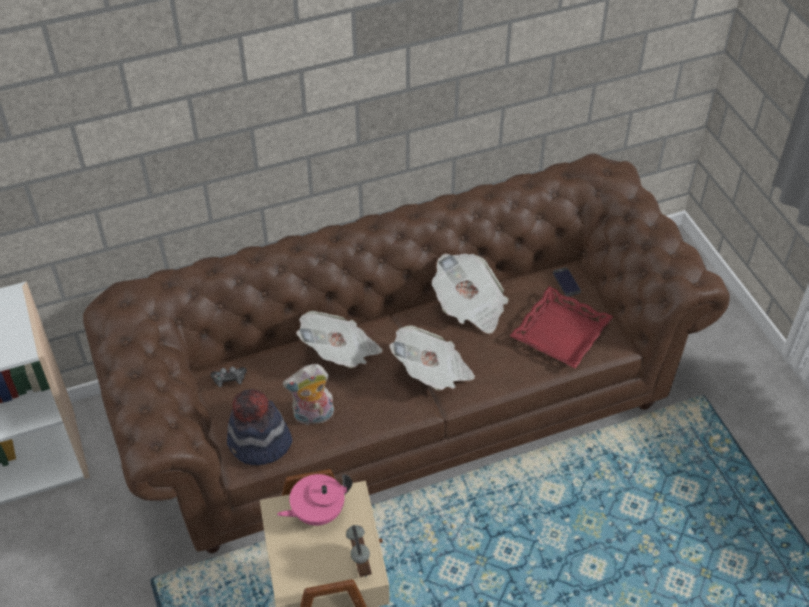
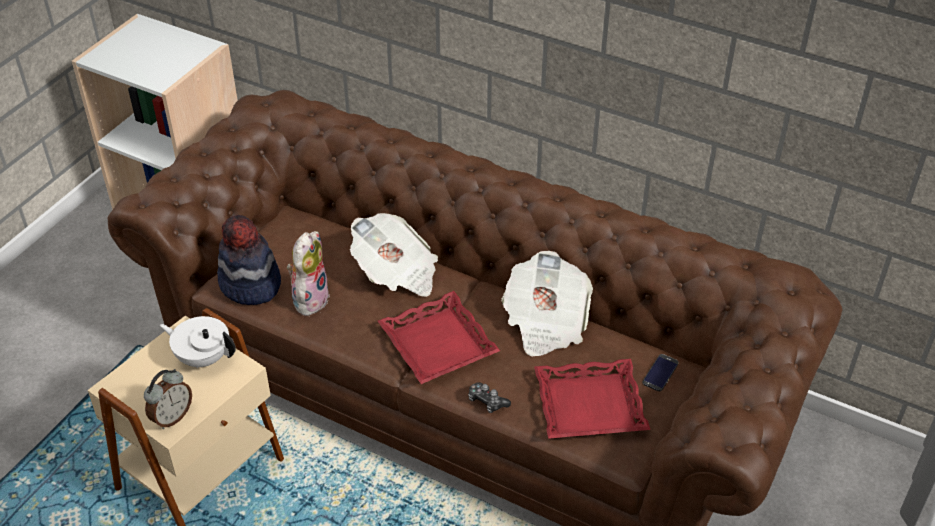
camera: 50 degrees right, 5 degrees down
game controller [211,366,247,387] -> game controller moved to [468,382,511,413]
pink teapot [277,474,352,526] -> white teapot [160,316,236,368]
plush toy [282,364,334,425] -> plush toy turned 75 degrees clockwise [287,231,330,316]
newspaper [389,325,475,391] -> red tray [378,291,500,384]

